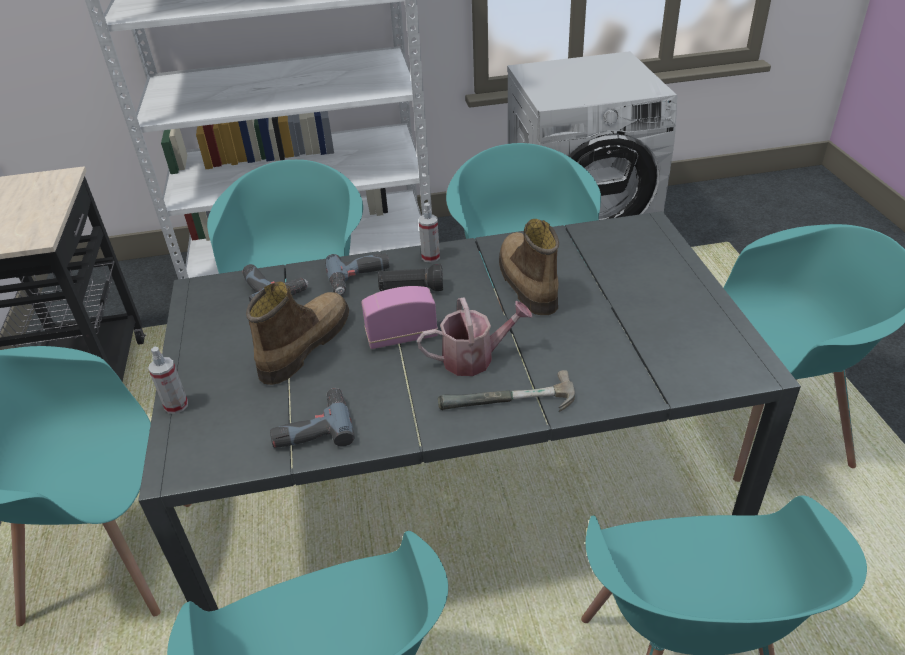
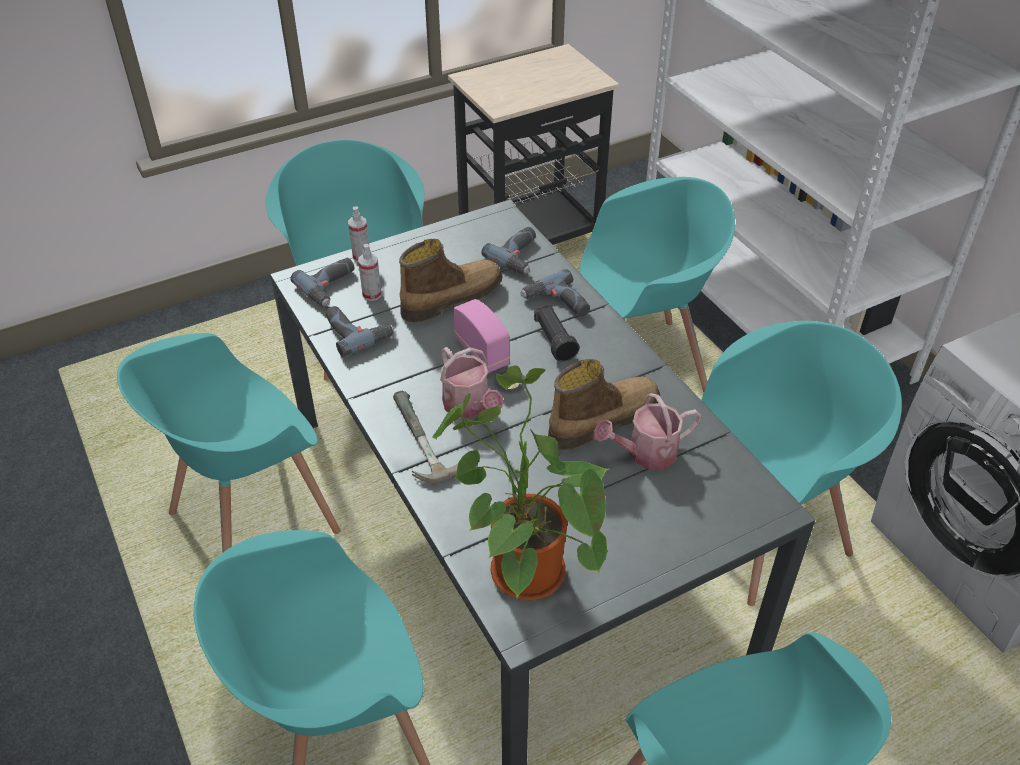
camera: 70 degrees right, 5 degrees up
boot [246,281,349,385] -> boot turned 45 degrees counterclockwise [399,239,503,322]
spray bottle [419,203,440,263] -> spray bottle moved to [358,244,381,301]
none -> power drill [291,257,354,307]
none -> potted plant [432,365,609,601]
none -> watering can [594,393,702,469]

